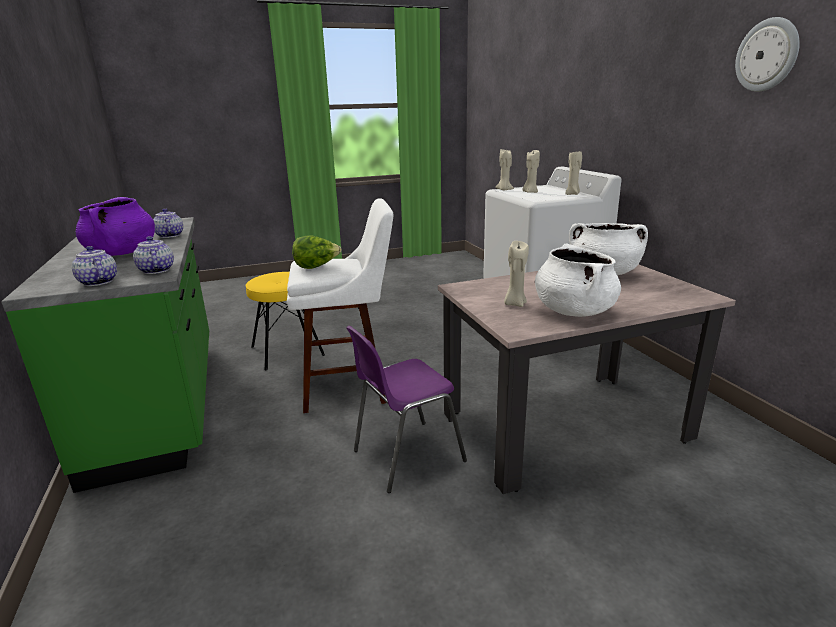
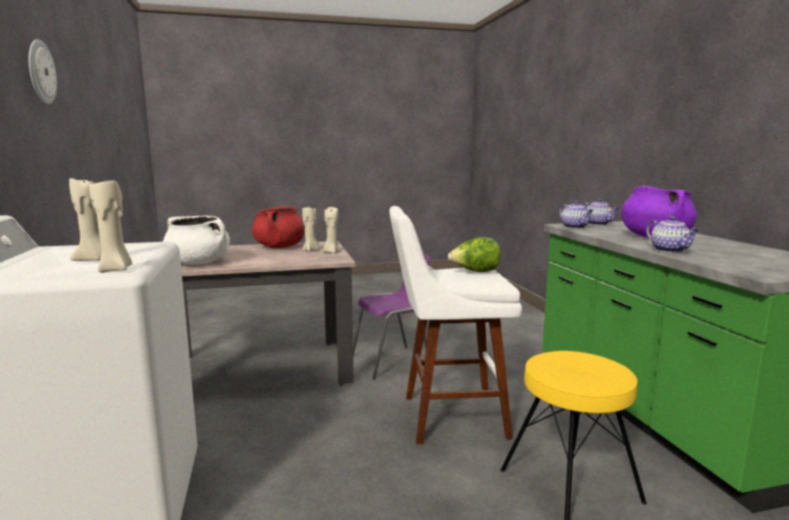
camera: 175 degrees left, 10 degrees down
white cooking pot [535,243,621,317] -> red cooking pot [252,206,305,248]
beige candle [566,151,582,195] -> beige candle moved to [323,207,341,253]

